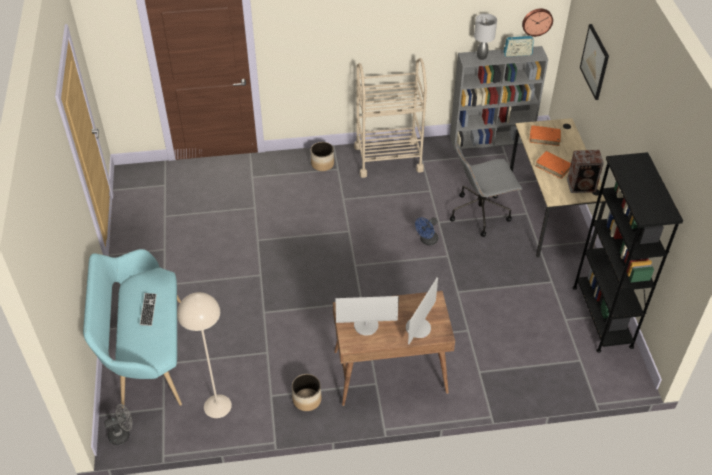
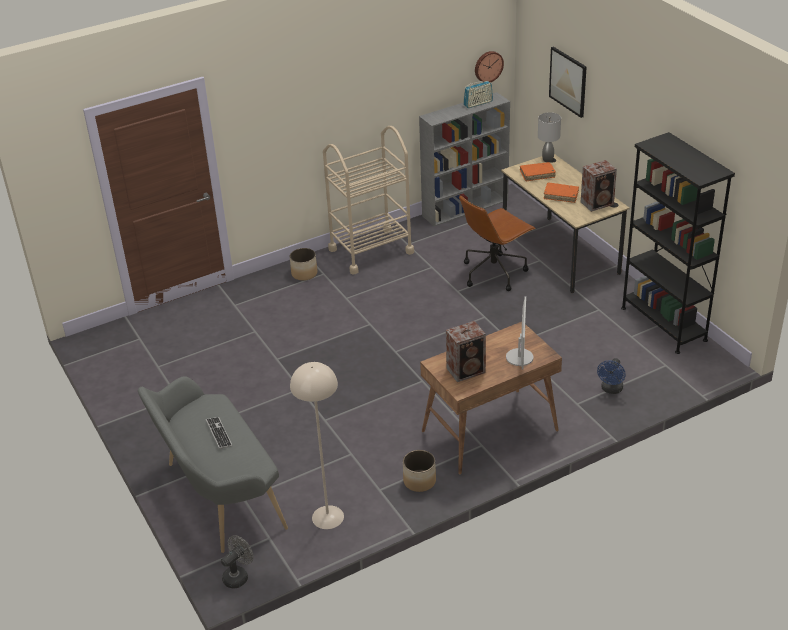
camera: 20 degrees left, 10 degrees down
turquoise bench [83,249,182,408] -> grey bench [138,376,288,553]
monitor [335,296,399,336] -> speaker [446,321,486,382]
blue fan [415,217,438,246] -> blue fan moved to [597,358,626,394]
grey office chair [450,143,523,237] -> brown office chair [459,195,536,291]
grey table lamp [474,13,497,60] -> grey table lamp moved to [538,112,561,162]

